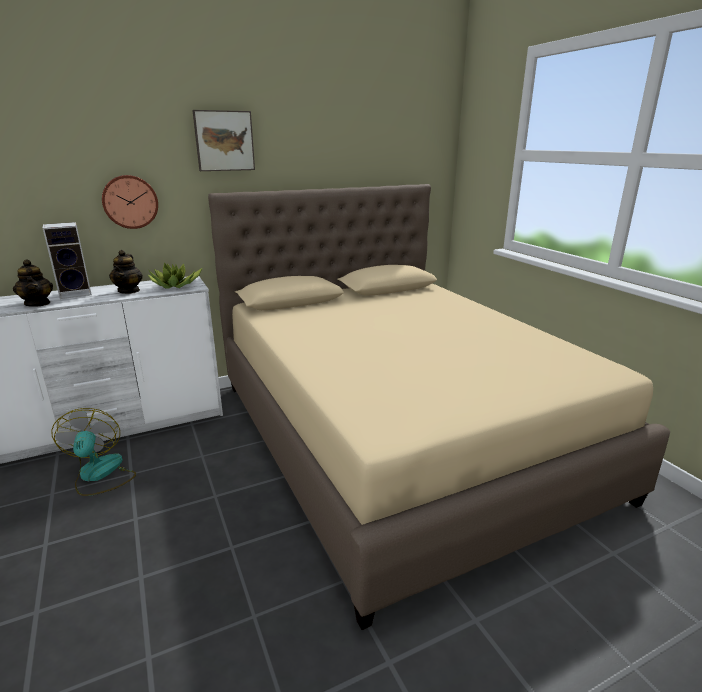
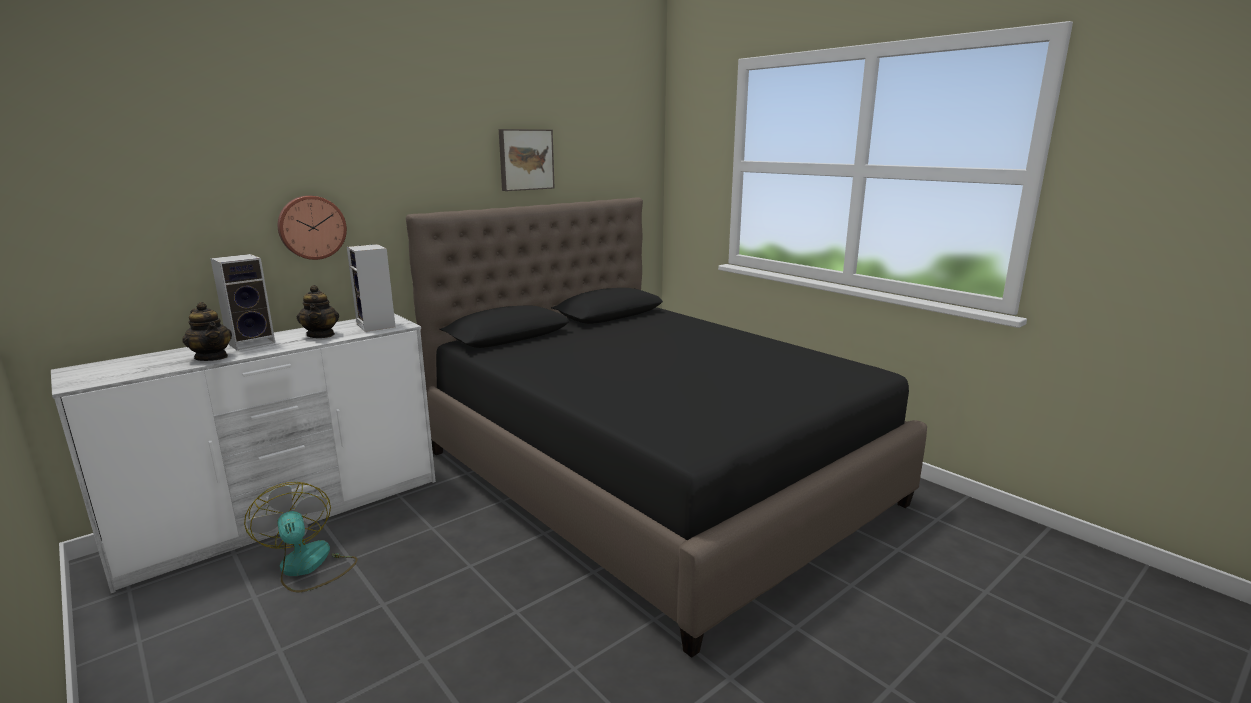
camera: 15 degrees left, 5 degrees down
potted plant [147,262,202,289] -> speaker [347,244,396,332]
picture [192,110,255,171] -> picture moved to [499,129,555,191]
beige bed [208,184,670,630] -> black bed [406,197,927,658]

